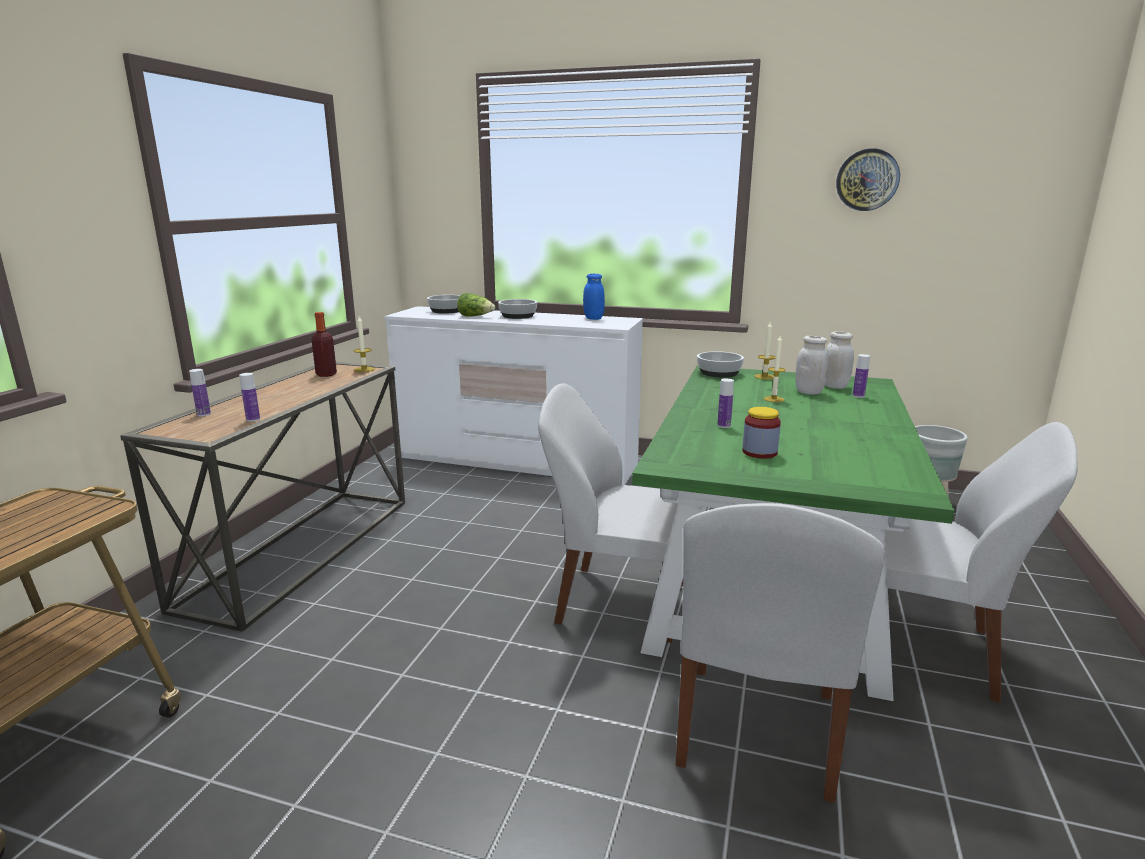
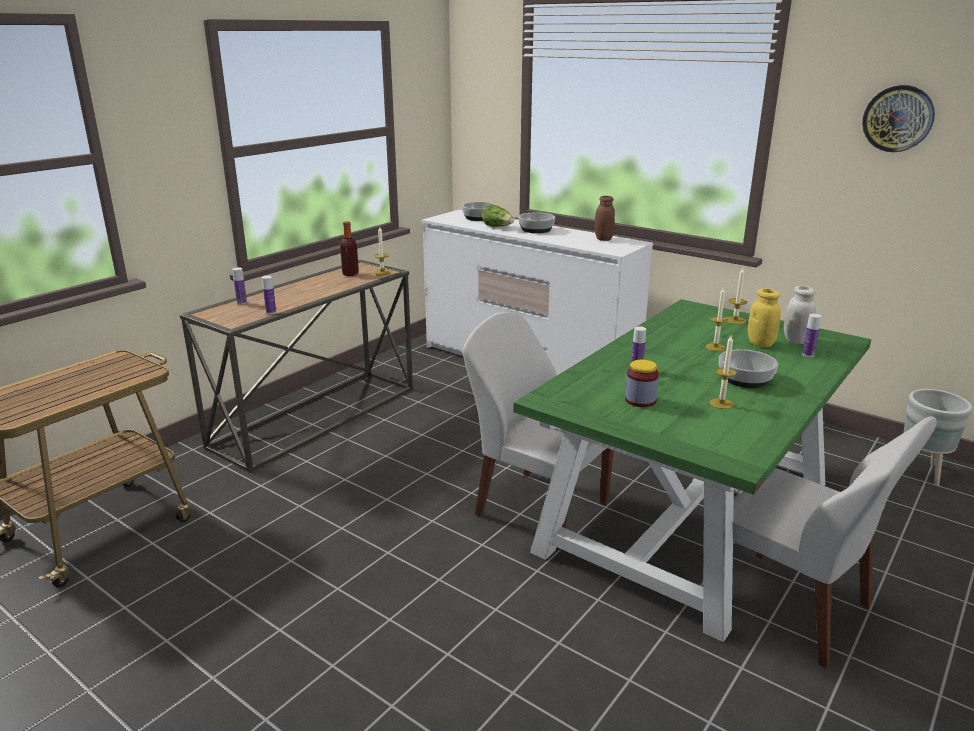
camera: 20 degrees right, 5 degrees up
blue jar [583,274,605,320] -> brown jar [595,196,615,241]
white chair [676,503,886,803] -> none
bowl [697,351,744,377] -> bowl moved to [719,349,778,388]
white jar [795,335,828,395] -> yellow jar [748,288,781,347]
none -> candle [710,336,736,409]

